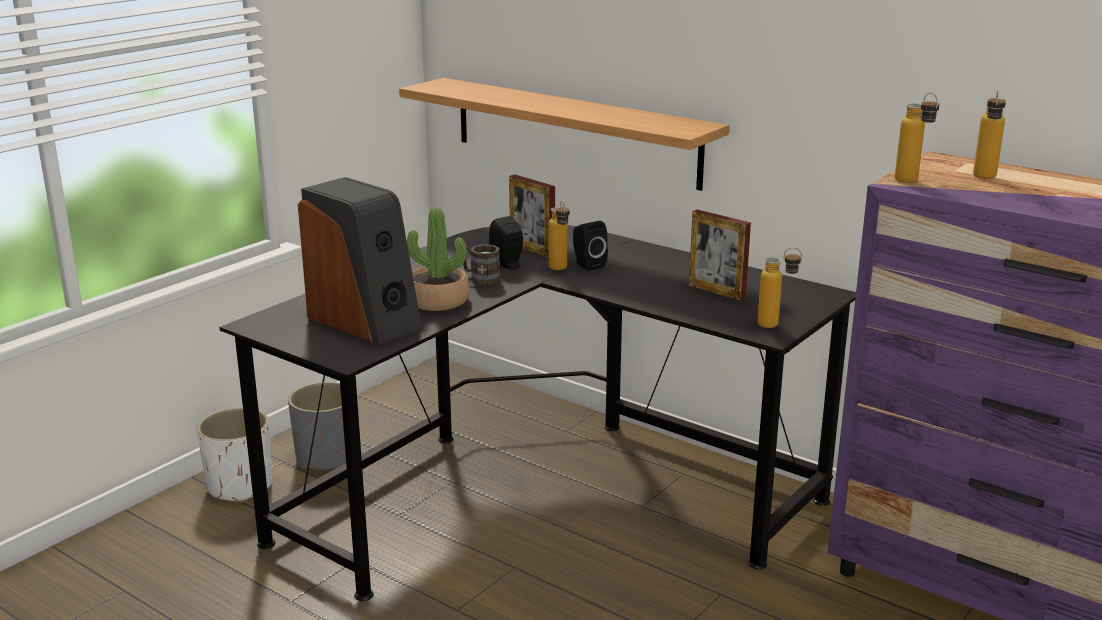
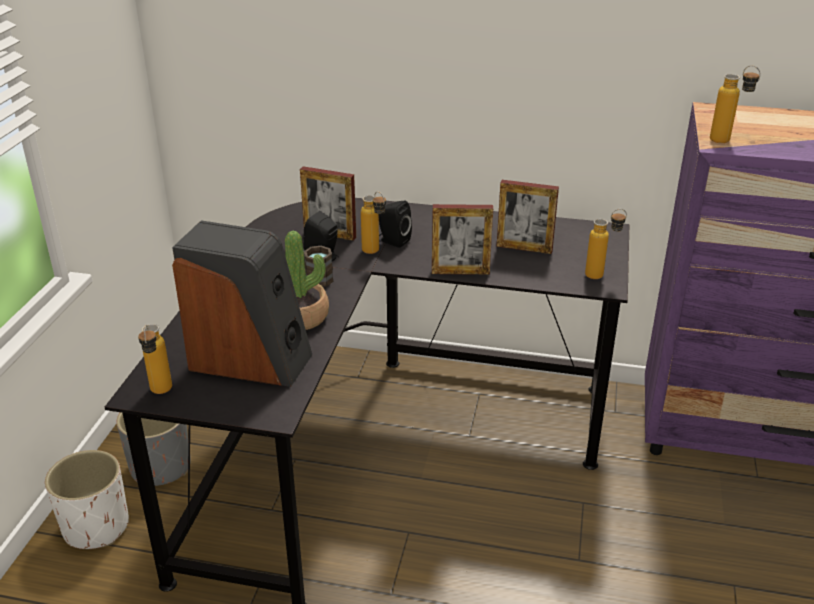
camera: 25 degrees left, 10 degrees up
shelf [399,78,730,191] -> none
bottle [973,89,1006,179] -> bottle moved to [138,324,172,394]
none -> picture frame [432,204,493,275]

